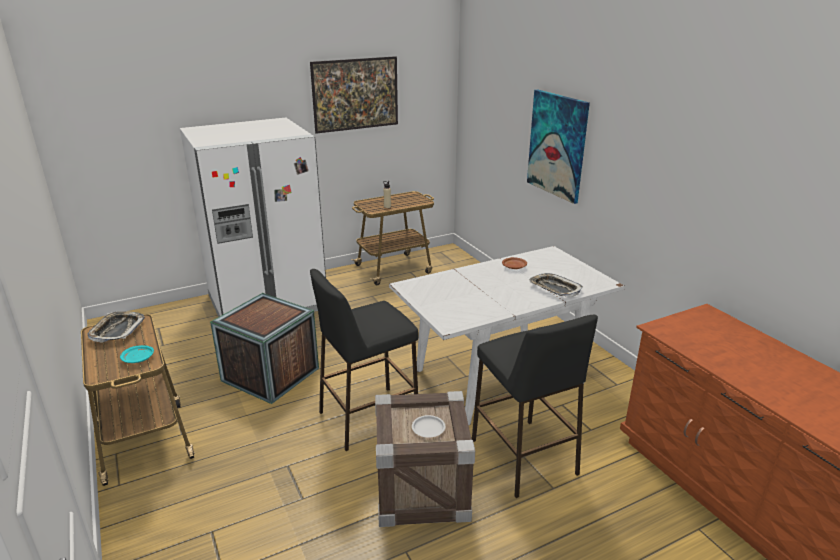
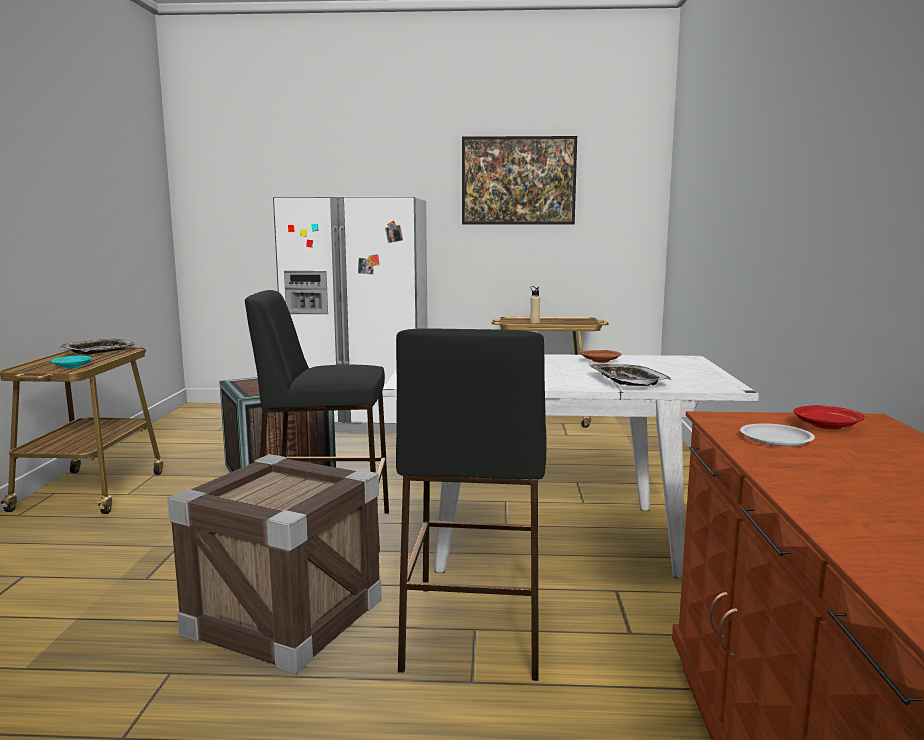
camera: 30 degrees right, 15 degrees down
white plate [412,415,445,438] -> white plate moved to [740,423,815,447]
picture [527,90,590,204] -> none
none -> red plate [793,405,865,429]

